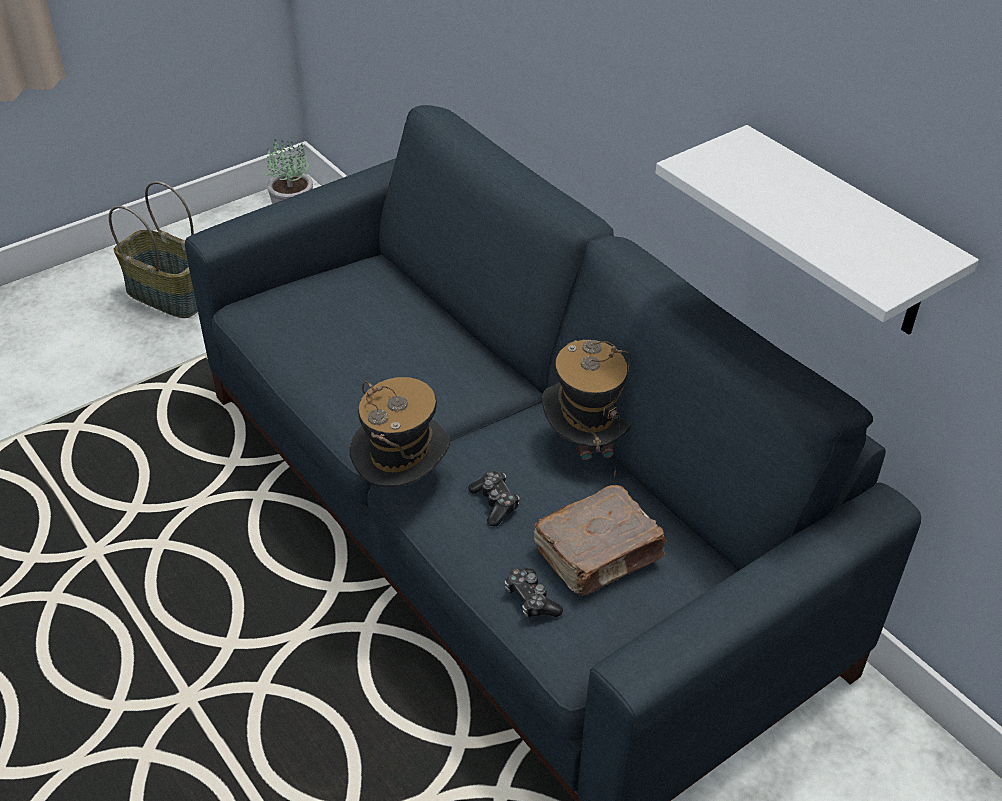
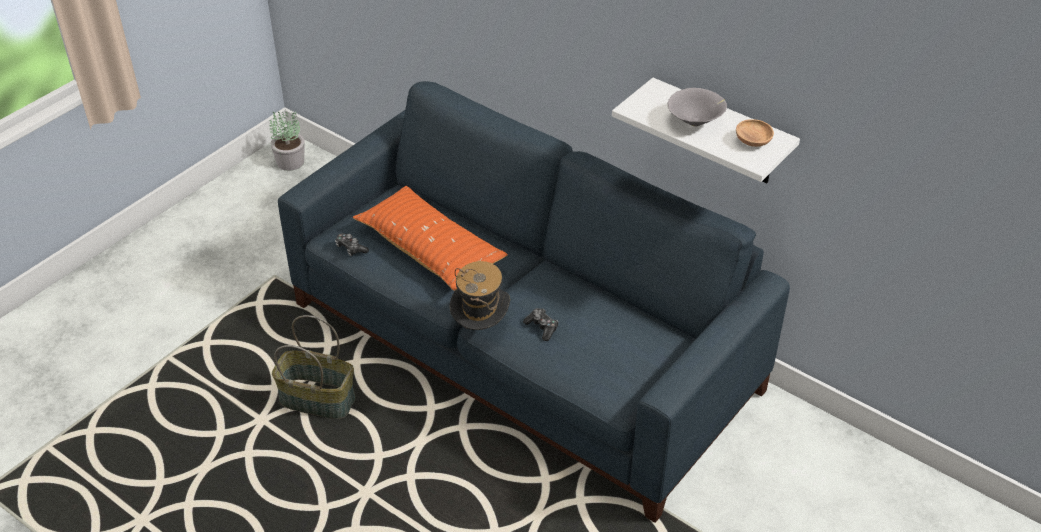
camera: 15 degrees left, 0 degrees up
basket [109,181,198,318] -> basket moved to [272,315,356,419]
game controller [504,568,563,618] -> game controller moved to [335,233,369,256]
brown book [534,485,667,596] -> none
hat [542,340,631,477] -> none
none -> orange pillow [353,186,508,291]
none -> grey bowl [667,88,727,126]
none -> brown bowl [736,119,774,147]

